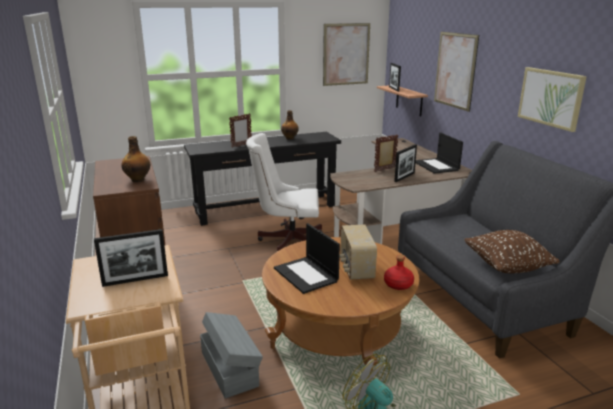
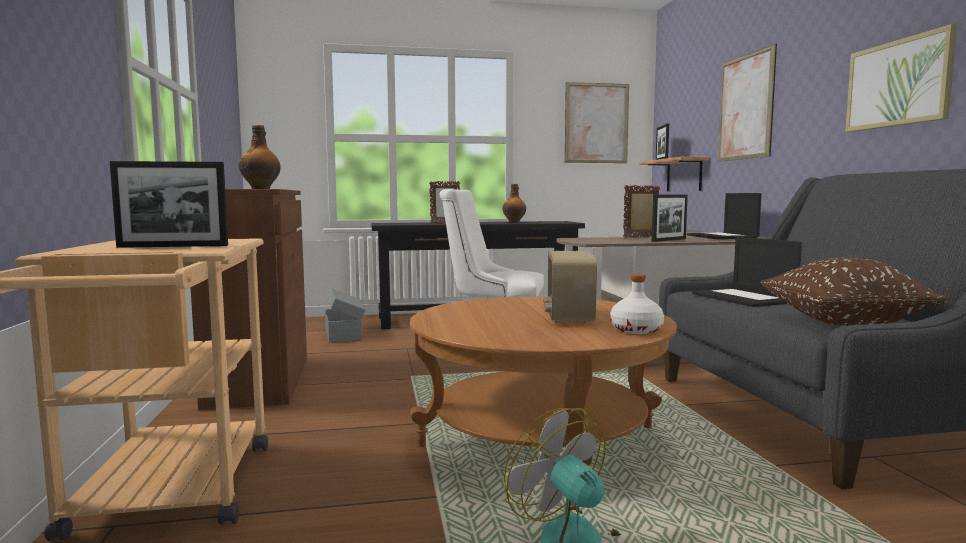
camera: 10 degrees right, 15 degrees down
grey storage box [200,312,263,398] -> grey storage box moved to [325,288,365,343]
laptop [274,223,340,294] -> laptop moved to [692,237,802,307]
red bottle [384,255,414,290] -> white bottle [610,274,664,334]

